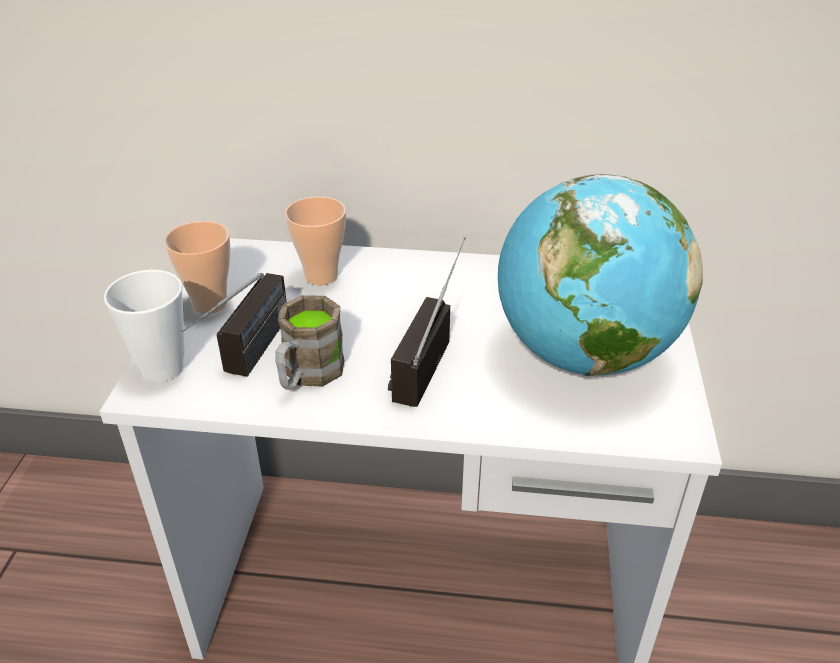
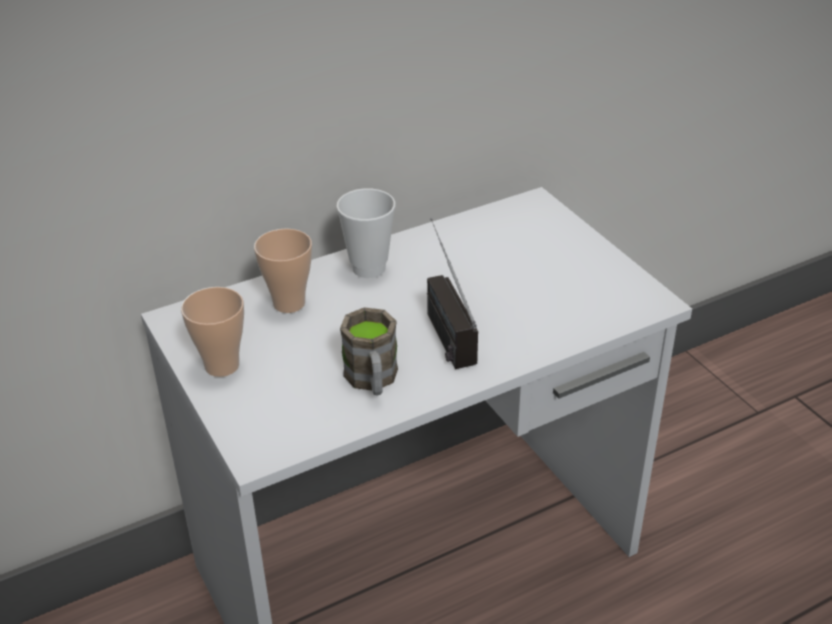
camera: 35 degrees left, 0 degrees up
cup [104,270,185,382] -> cup moved to [336,188,396,278]
radio [180,273,287,377] -> none
globe [498,174,703,376] -> none

